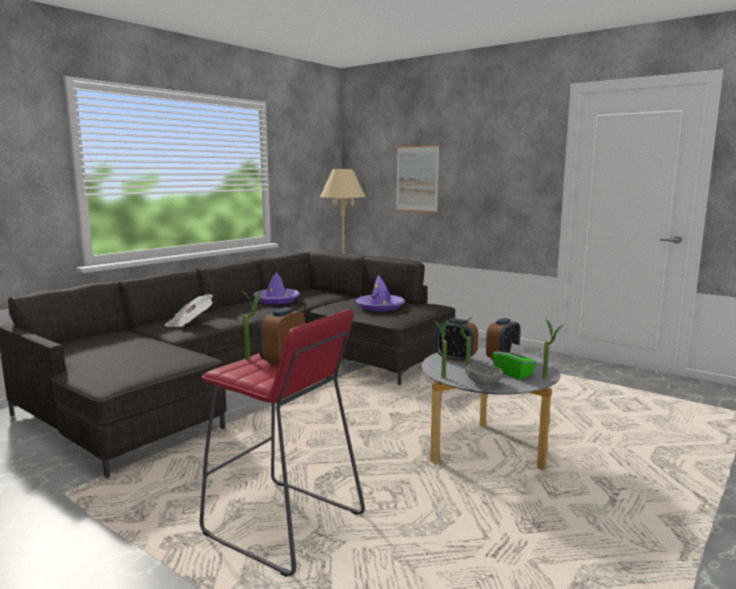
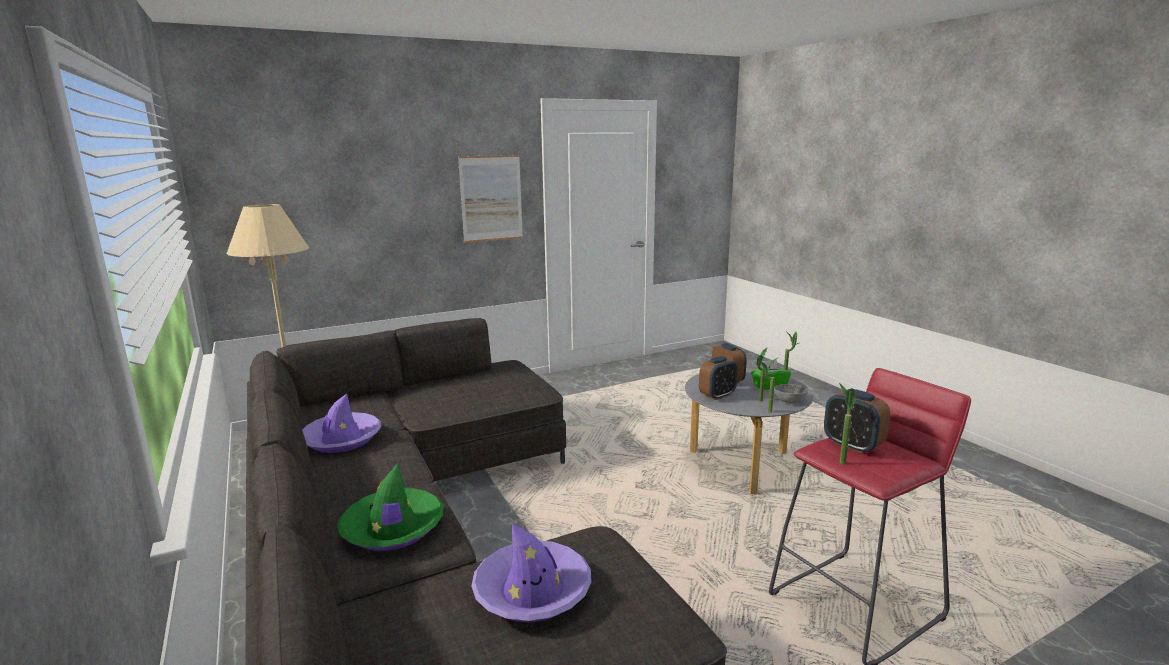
camera: 65 degrees left, 5 degrees up
newspaper [165,294,213,327] -> green hat [337,463,444,551]
purple hat [356,275,405,312] -> purple hat moved to [471,523,592,623]
picture [396,145,439,213] -> picture moved to [458,155,523,243]

